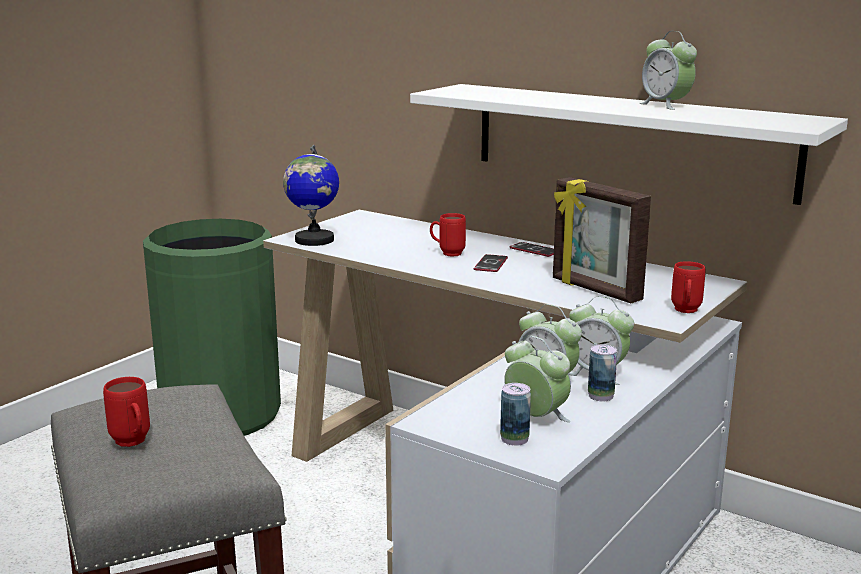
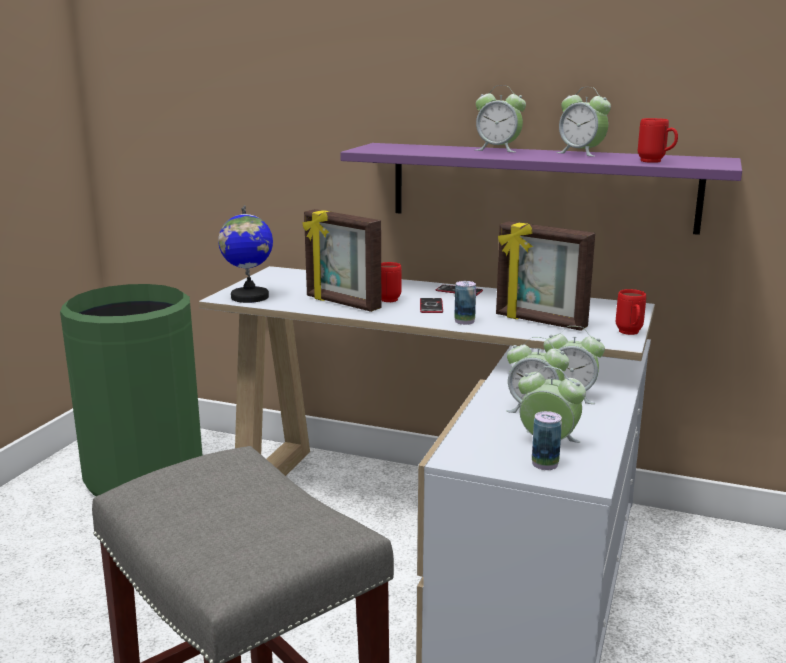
camera: 15 degrees left, 0 degrees up
red mug [103,377,150,447] -> red mug moved to [638,118,678,163]
white shelf [410,84,848,205] -> purple shelf [340,143,742,235]
can [588,344,617,401] -> can moved to [454,281,476,325]
none -> picture frame [302,209,381,312]
none -> alarm clock [476,85,526,152]

